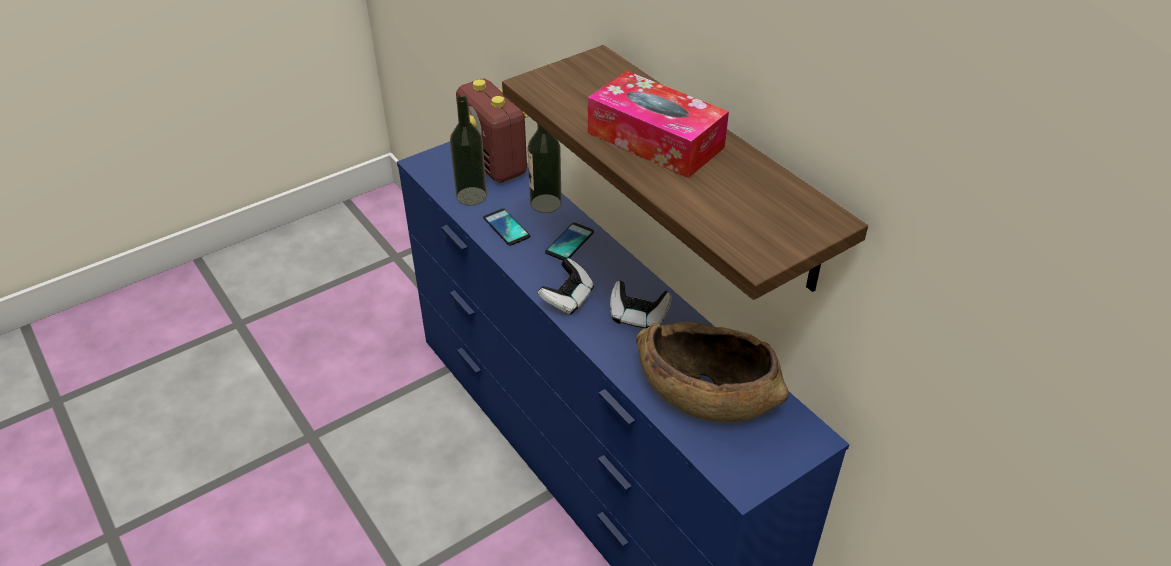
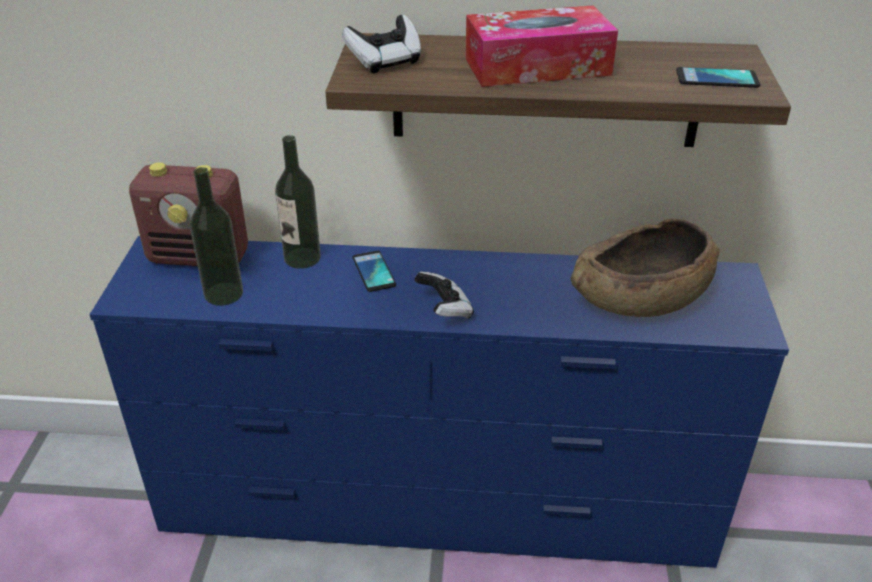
camera: 50 degrees left, 5 degrees down
phone [483,209,530,246] -> phone moved to [676,67,760,88]
game controller [610,281,672,328] -> game controller moved to [342,15,421,73]

